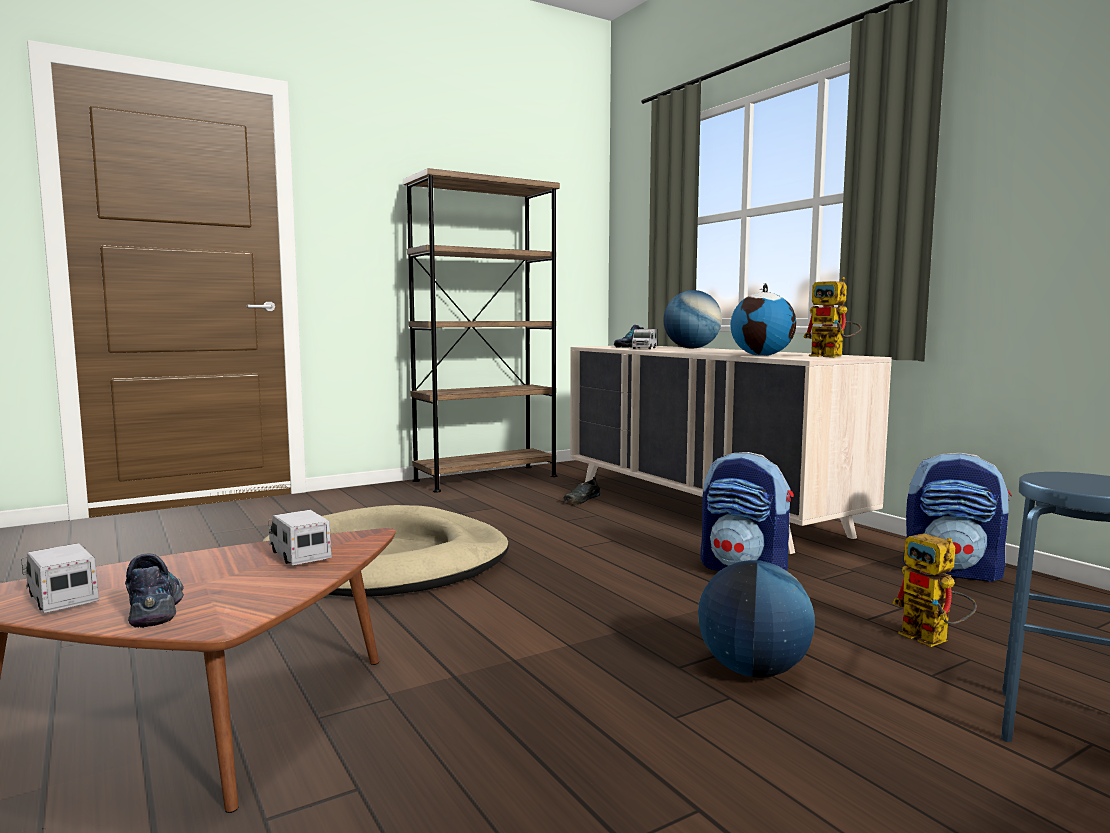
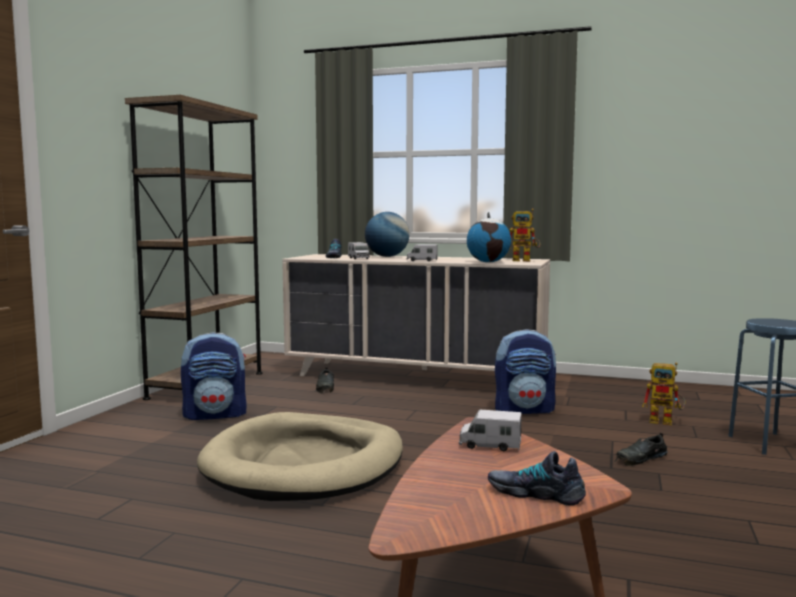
camera: 40 degrees left, 0 degrees up
toy truck [21,543,99,613] -> toy truck moved to [407,244,437,261]
globe [698,560,815,678] -> black shoe [614,432,668,466]
backpack [903,453,1012,582] -> backpack moved to [181,333,247,420]

